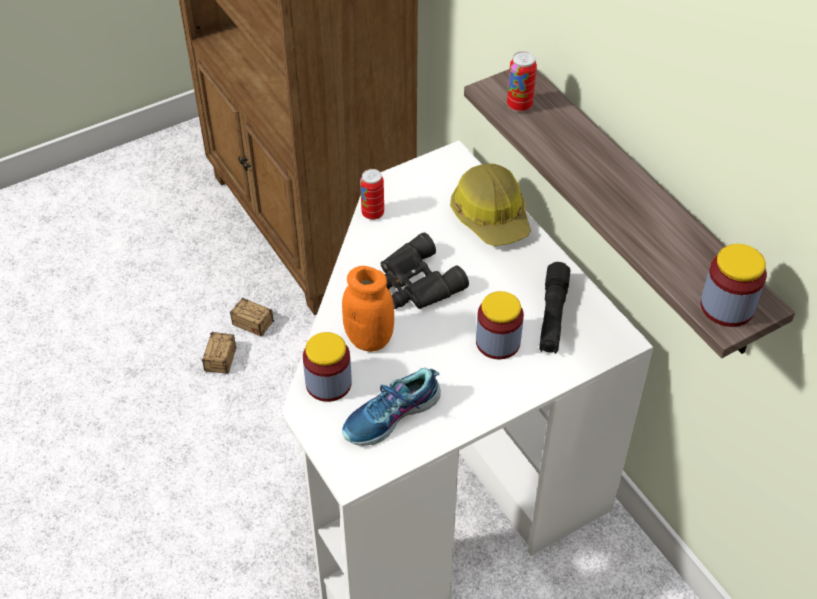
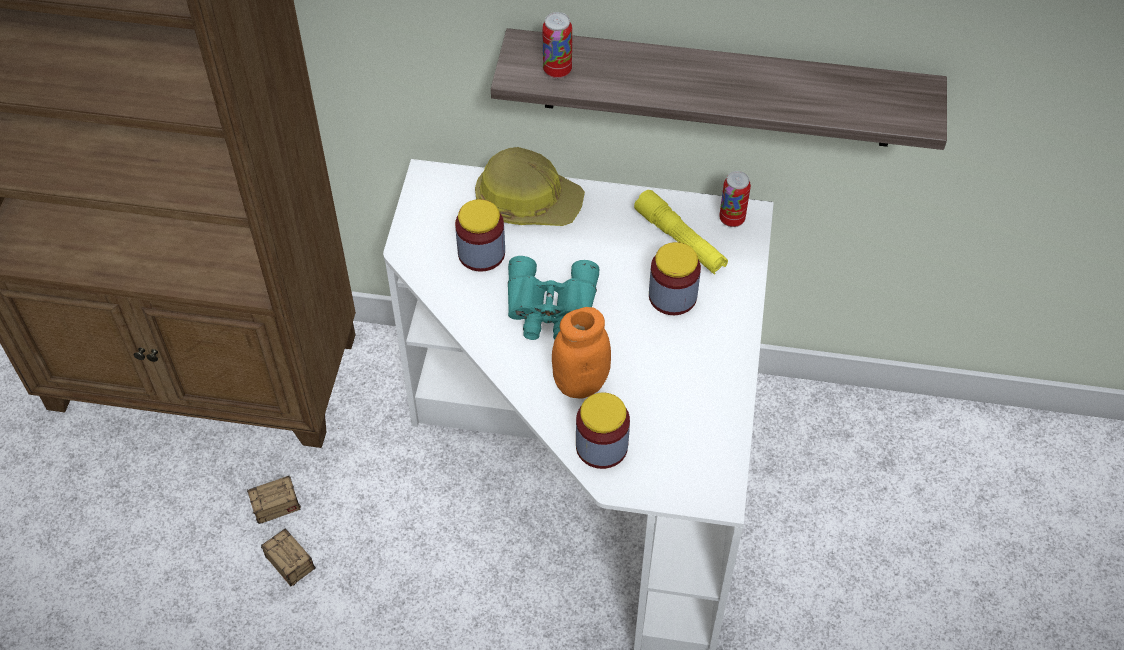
camera: 50 degrees left, 5 degrees up
shoe [342,368,441,446] -> none
can [360,169,384,220] -> can moved to [719,171,751,227]
black binoculars [381,232,469,309] -> turquoise binoculars [508,256,599,340]
black flashlight [539,262,570,354] -> yellow flashlight [634,190,728,274]
jar [701,244,767,327] -> jar moved to [455,199,505,272]

